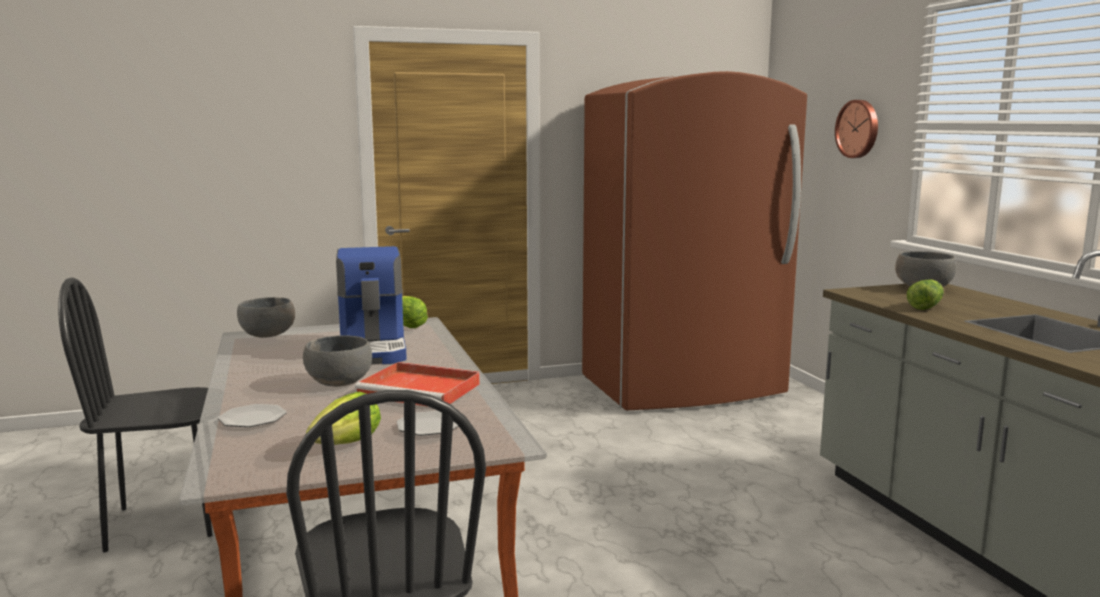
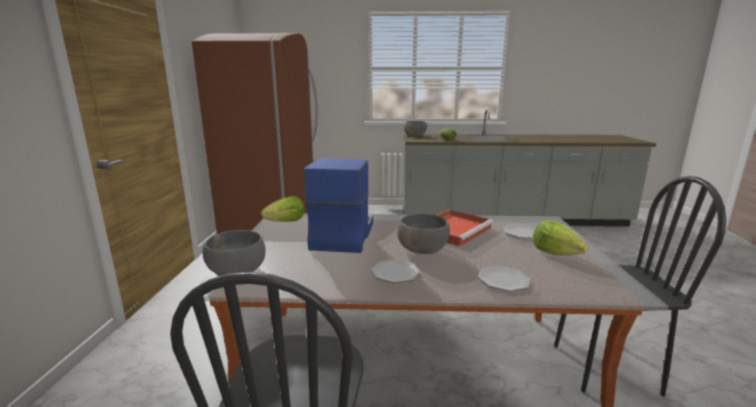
camera: 70 degrees left, 5 degrees up
coffee machine [336,246,407,364] -> coffee machine turned 90 degrees counterclockwise [304,158,373,253]
wall clock [835,100,878,158] -> none
none -> plate [371,260,421,283]

